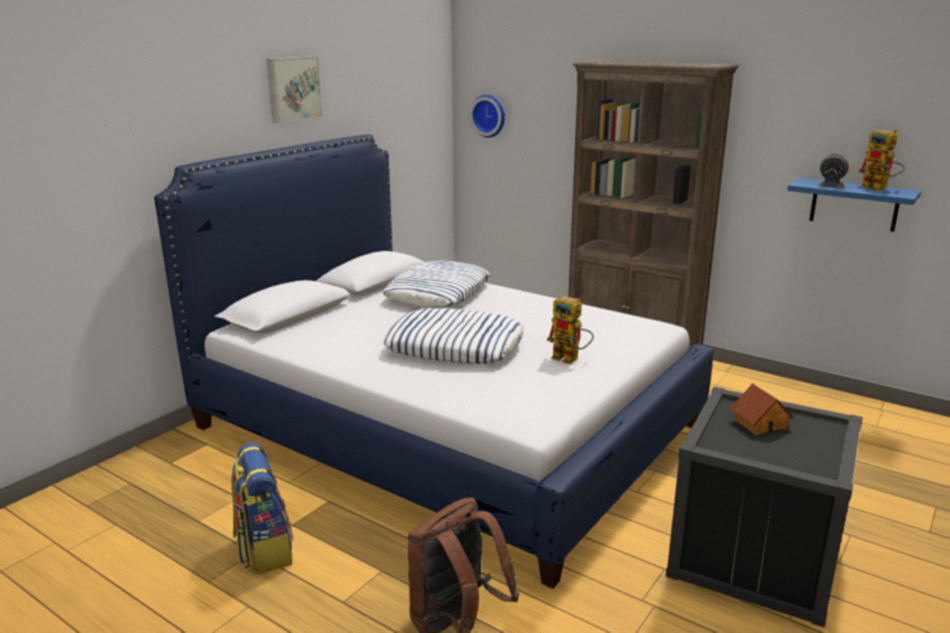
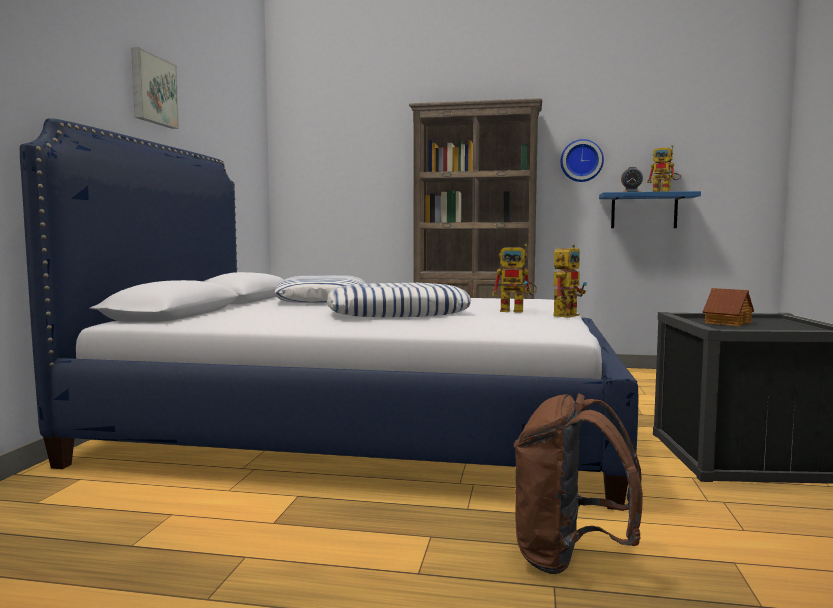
camera: 25 degrees left, 15 degrees down
backpack [231,442,293,575] -> none
wall clock [470,95,505,138] -> wall clock moved to [561,139,604,182]
none -> toy robot [553,244,587,318]

